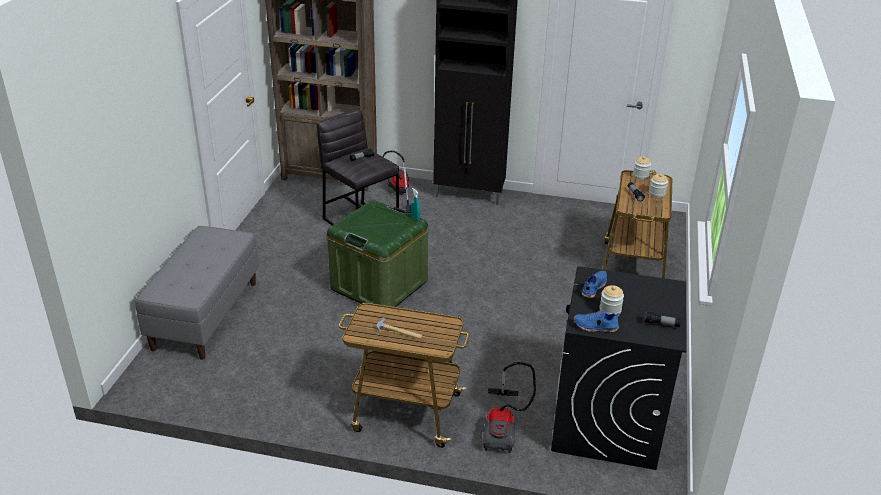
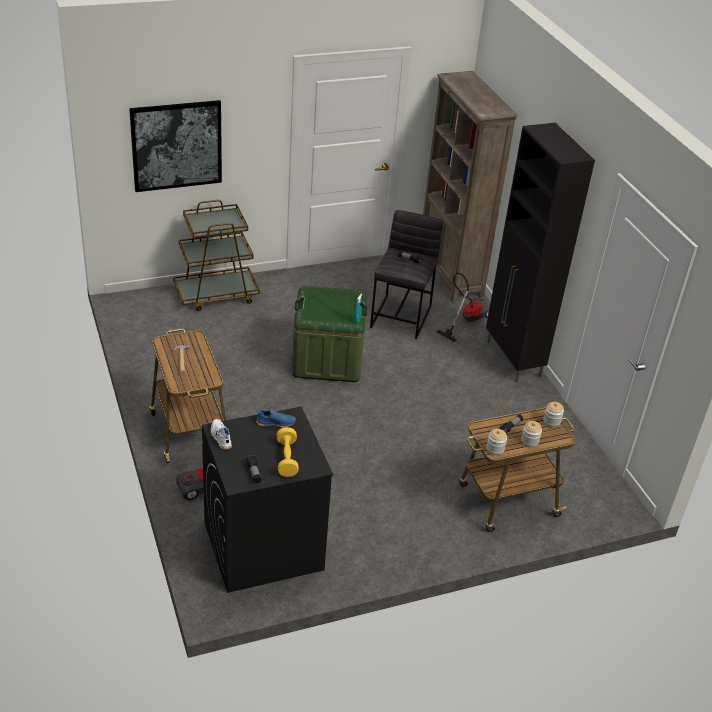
camera: 55 degrees right, 5 degrees up
grey bench [135,226,259,360] -> brown cart [173,200,260,311]
blue shoe [574,310,620,332] -> white shoe [211,419,232,450]
jar [600,285,624,315] -> jar moved to [486,429,507,455]
none -> picture [129,100,222,192]
none -> yellow dumbbell [277,427,299,477]

